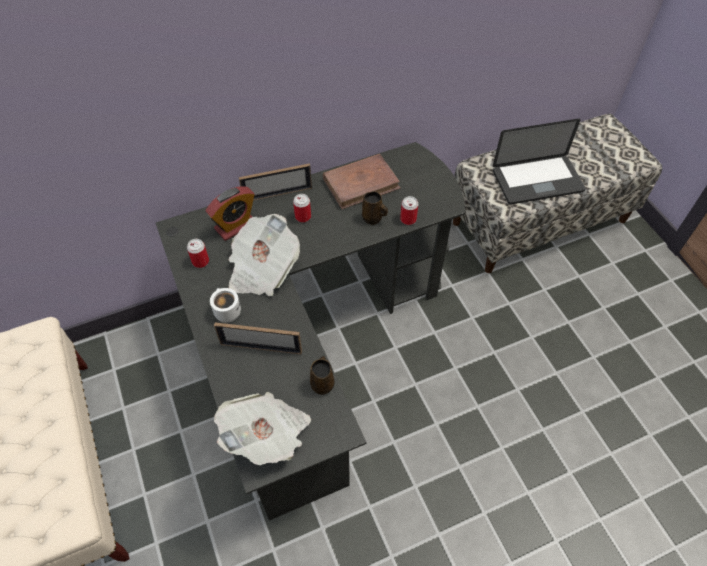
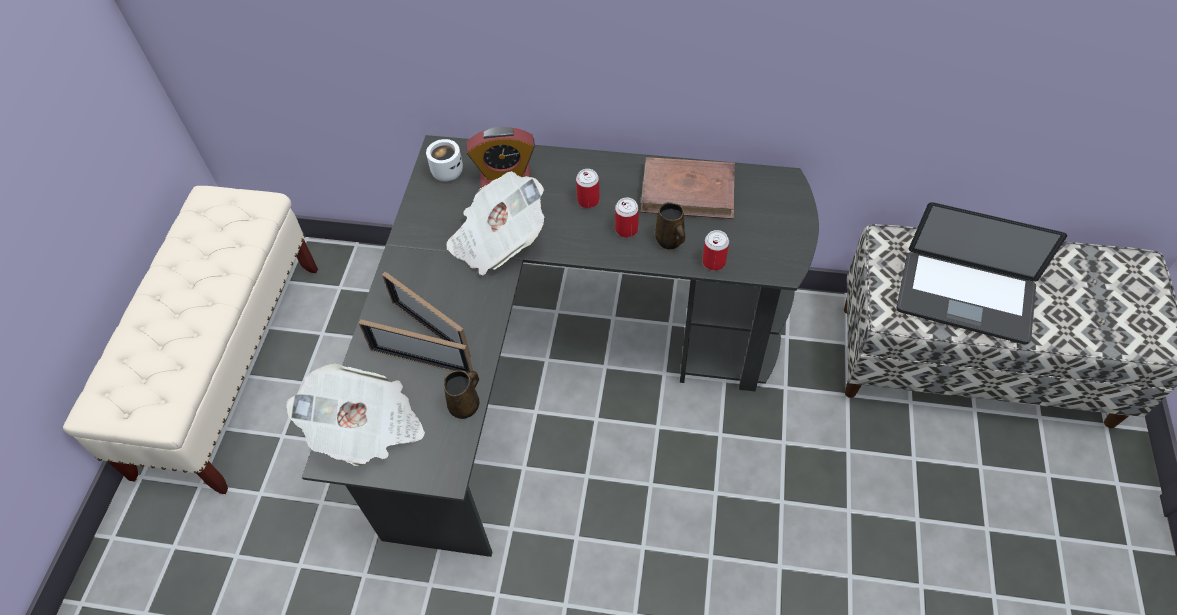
camera: 35 degrees right, 0 degrees up
can [187,239,209,268] -> can moved to [615,198,639,238]
white mug [210,288,241,323] -> white mug moved to [426,139,463,181]
picture frame [238,163,312,200] -> picture frame moved to [359,319,473,373]

